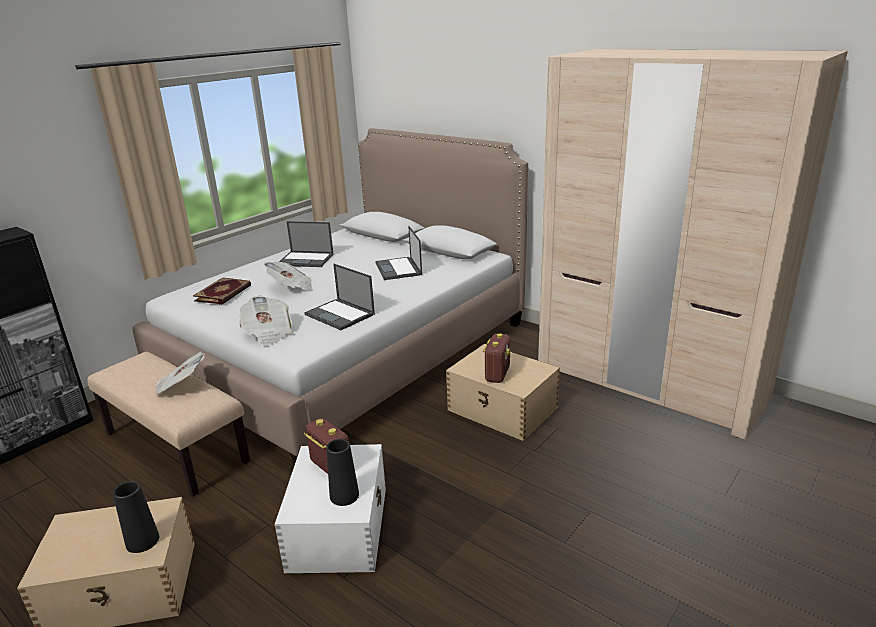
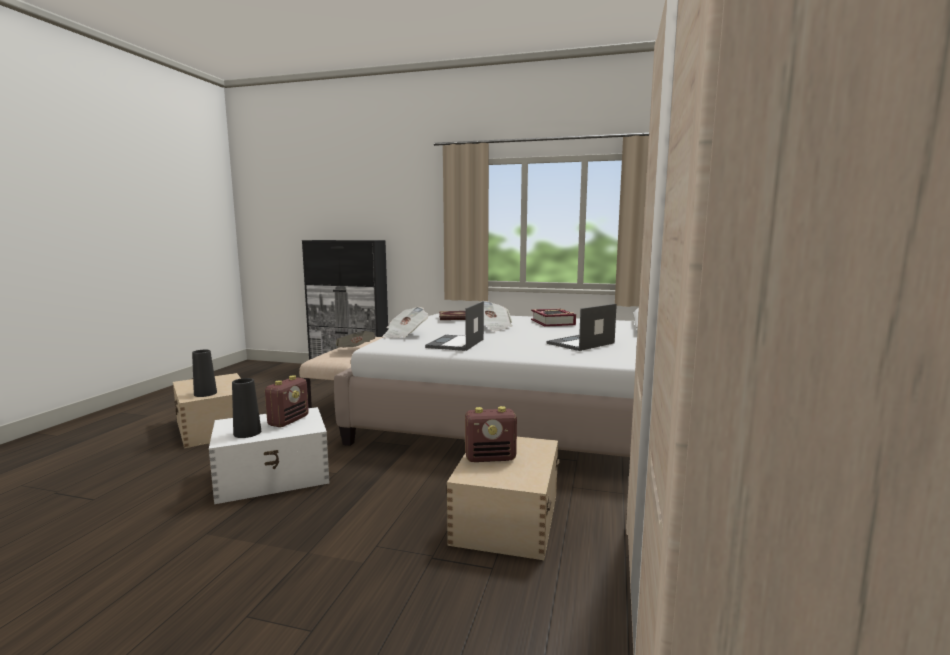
camera: 65 degrees right, 15 degrees down
laptop [279,221,334,267] -> book [531,309,576,327]

